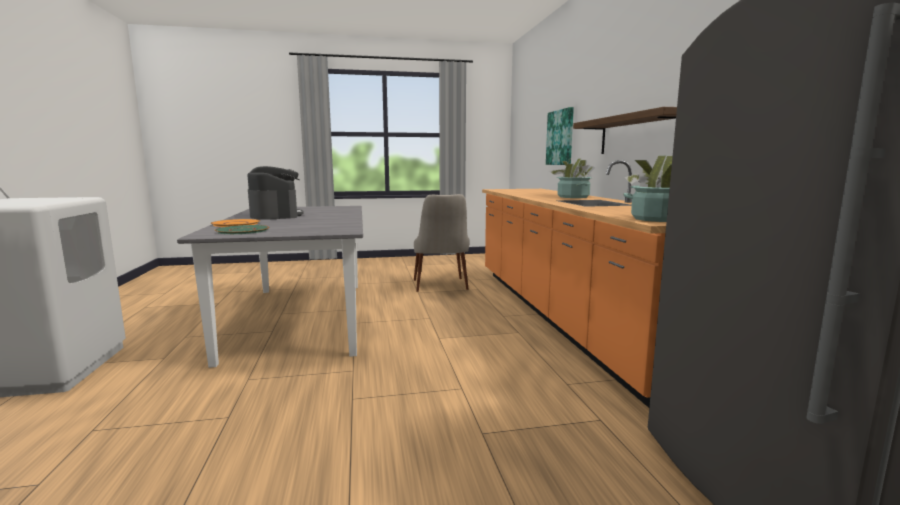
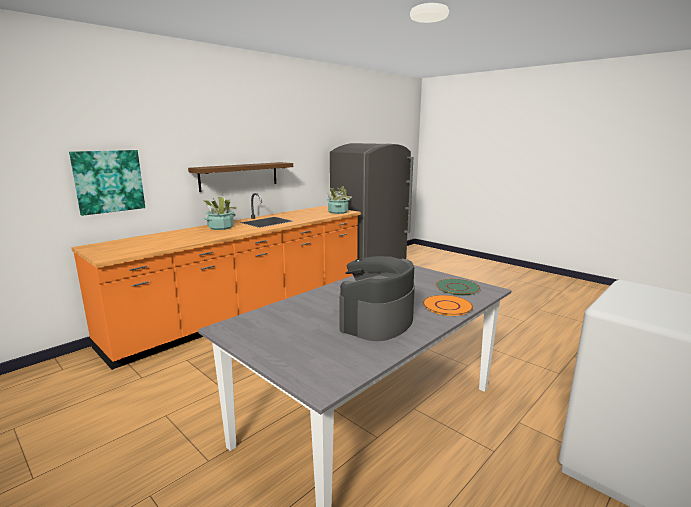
camera: 125 degrees left, 5 degrees up
beige chair [414,194,470,292] -> none

